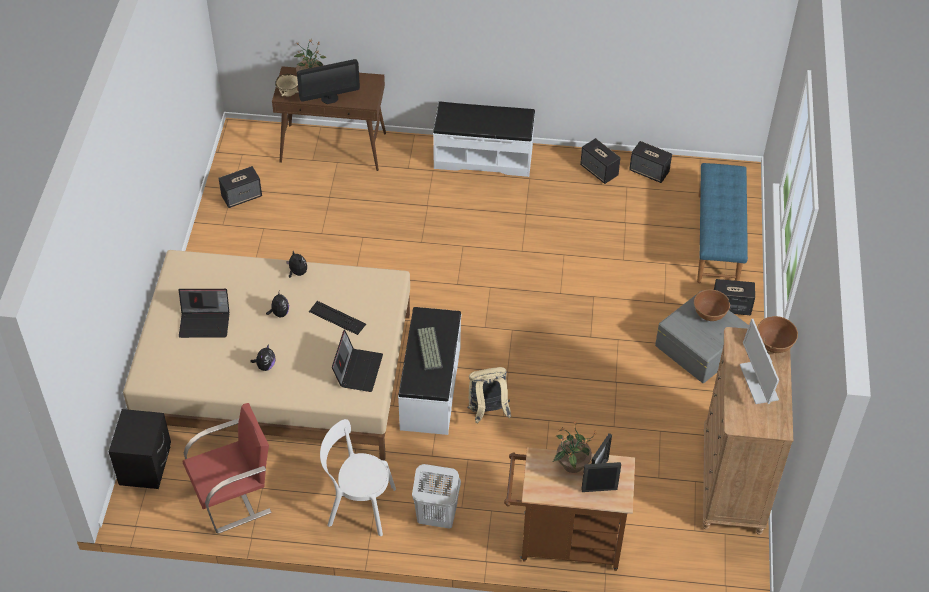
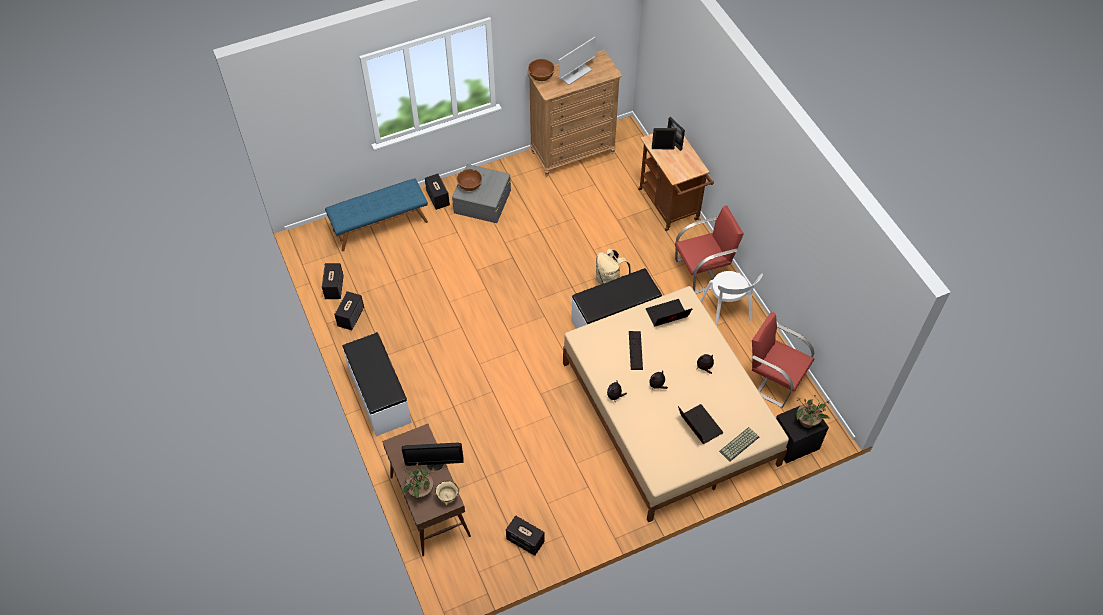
camera: 120 degrees left, 5 degrees up
monitor [297,59,360,104] -> monitor turned 135 degrees clockwise [402,442,463,470]
white laundry basket [412,464,461,529] -> red chair [675,206,744,294]
keyboard [417,327,443,370] -> keyboard moved to [719,427,759,461]
potted plant [553,422,595,473] -> potted plant moved to [796,395,830,428]

